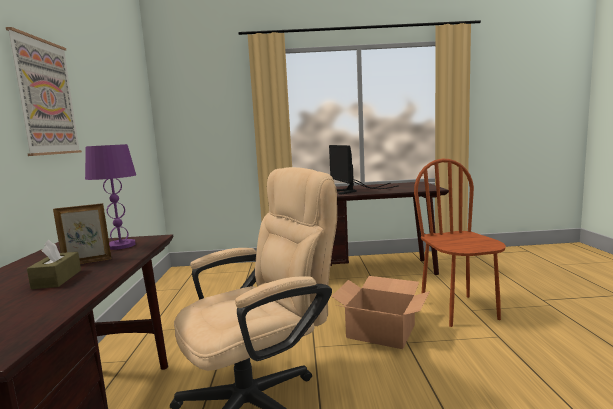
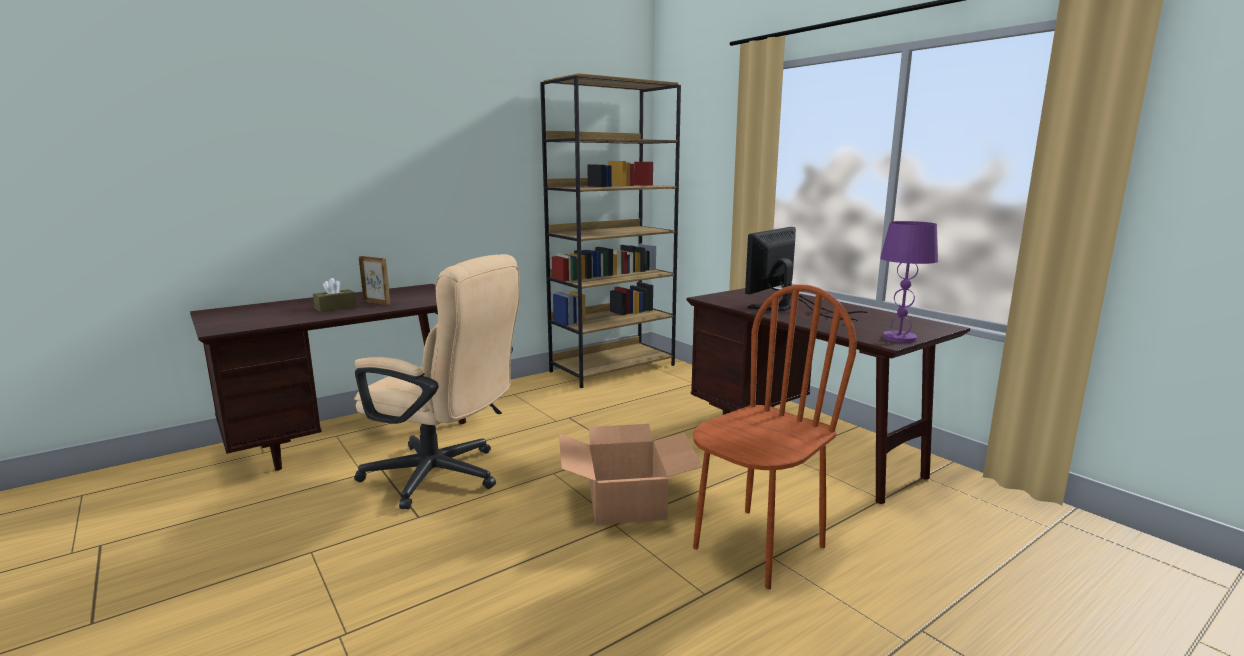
camera: 55 degrees right, 5 degrees up
picture [6,27,82,156] -> none
purple table lamp [85,144,136,250] -> purple table lamp moved to [880,221,938,343]
none -> brown bookcase [540,73,681,388]

